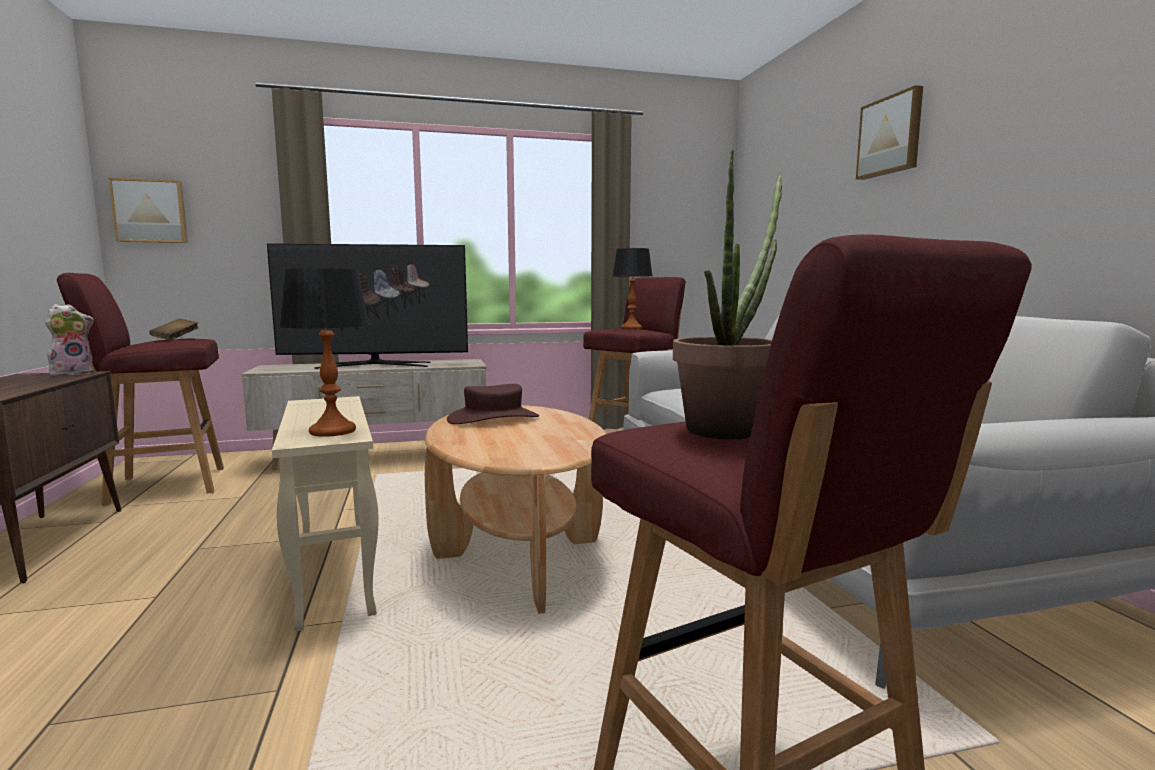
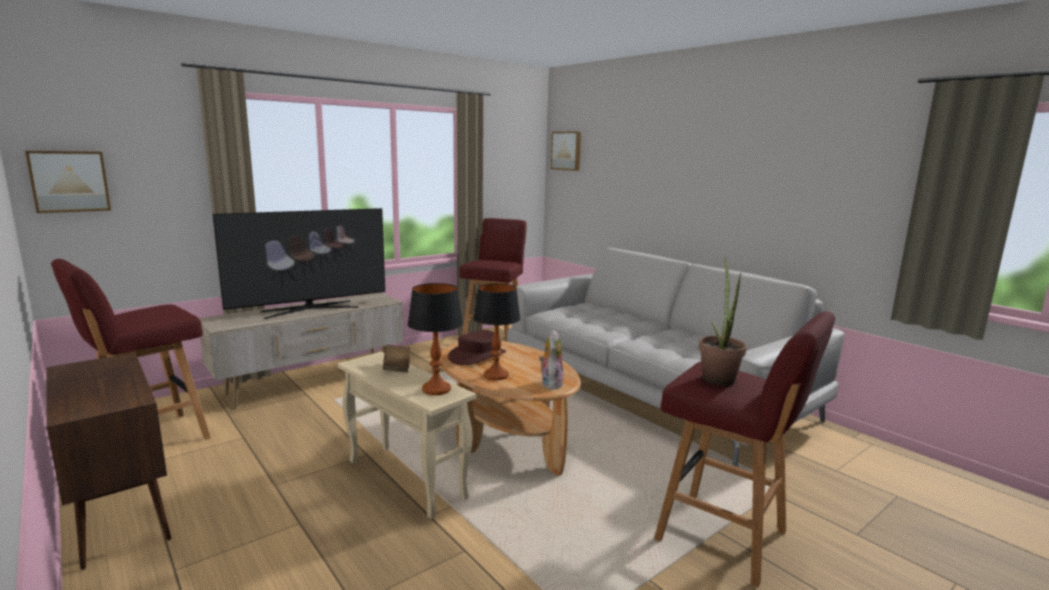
camera: 25 degrees left, 5 degrees up
plush toy [45,304,94,376] -> plush toy moved to [539,330,563,389]
brown book [149,319,199,340] -> brown book moved to [383,345,410,372]
table lamp [613,248,652,329] -> table lamp moved to [473,283,521,380]
picture [856,85,923,180] -> picture moved to [551,131,581,171]

